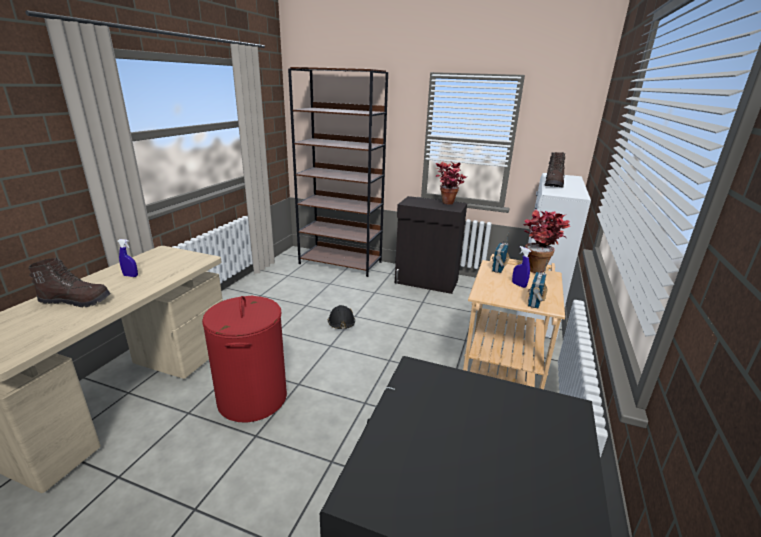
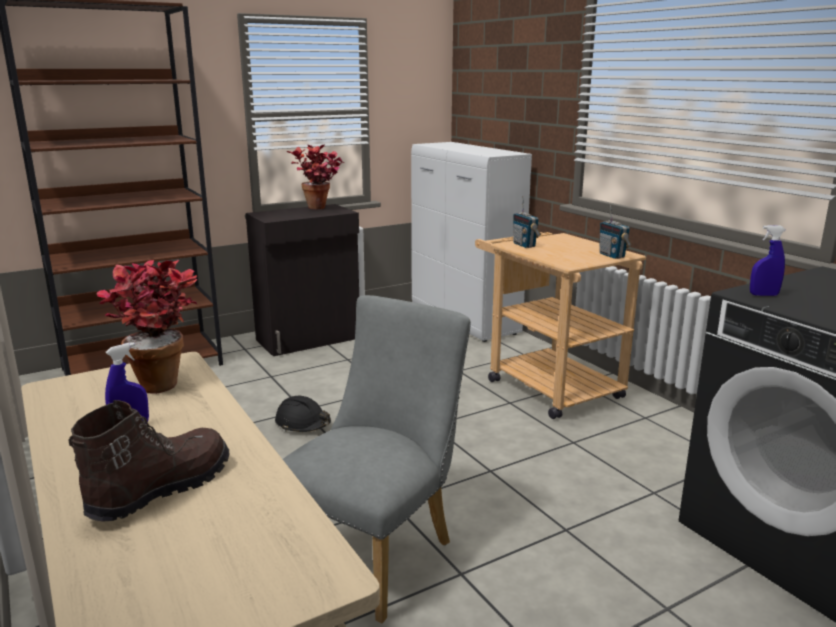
camera: 50 degrees left, 5 degrees down
red laundry basket [202,296,287,423] -> grey chair [283,295,471,623]
blue spray bottle [512,246,531,288] -> blue spray bottle moved to [750,225,786,296]
potted plant [524,210,570,273] -> potted plant moved to [97,260,198,394]
brown boot [544,152,565,188] -> none

